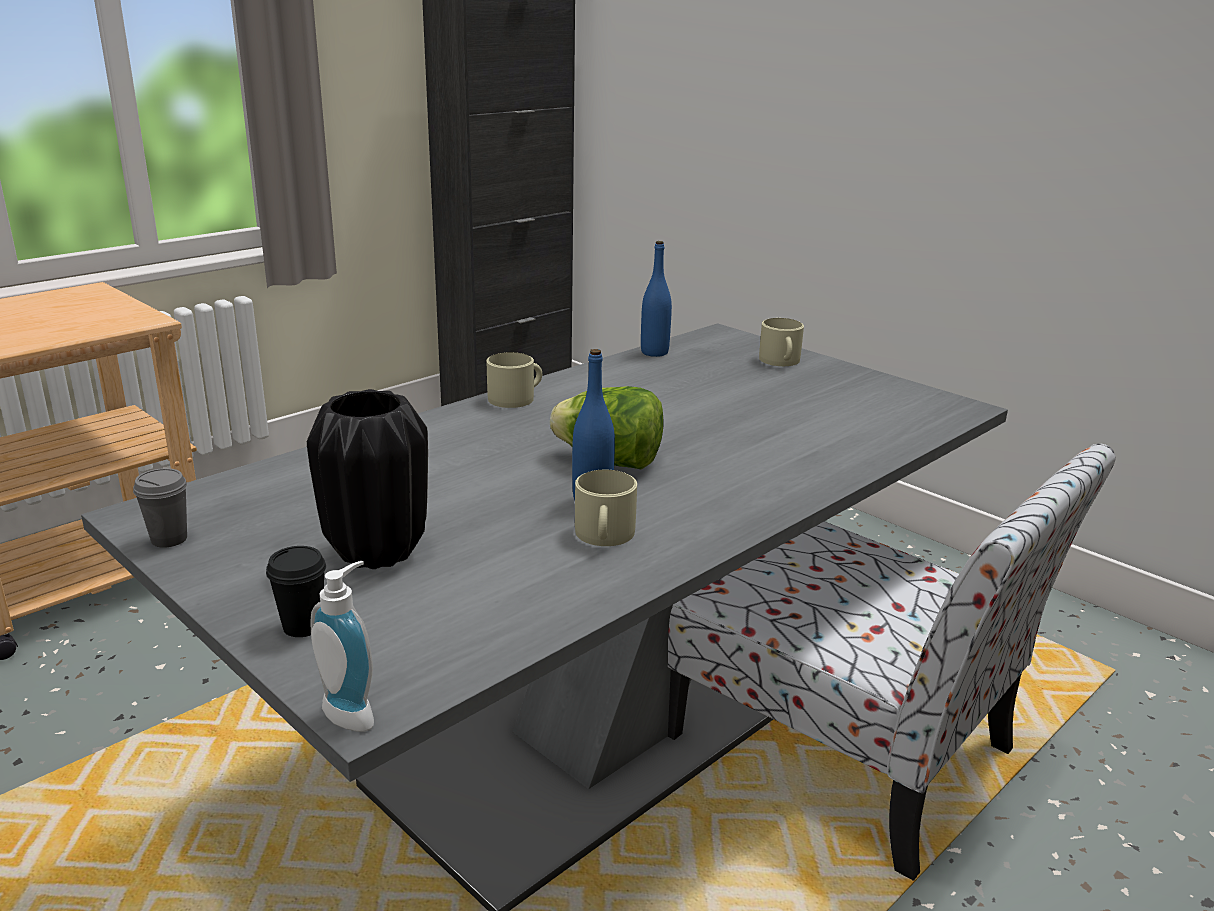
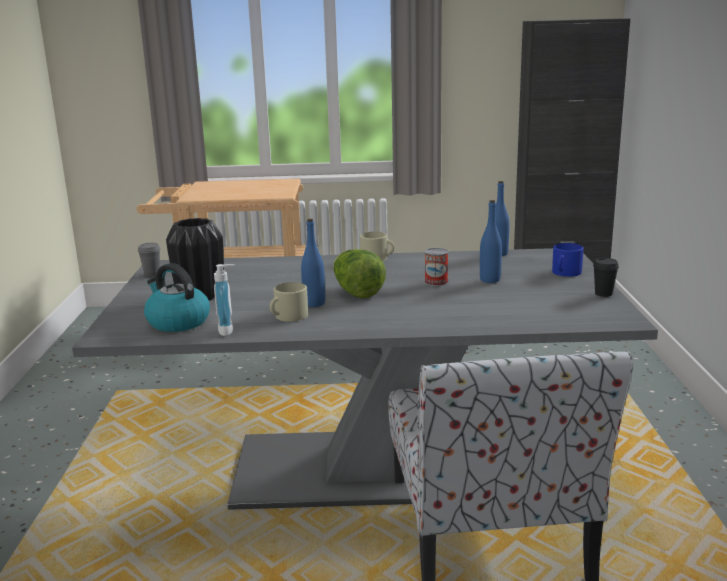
camera: 45 degrees right, 5 degrees down
black cup [266,546,326,637] -> black cup moved to [593,258,619,297]
soap dispenser [310,561,374,732] -> soap dispenser moved to [214,264,235,336]
beige mug [759,318,804,366] -> blue mug [552,243,584,277]
none -> kettle [144,263,210,332]
none -> can [425,248,448,286]
none -> blue bottle [480,200,502,283]

